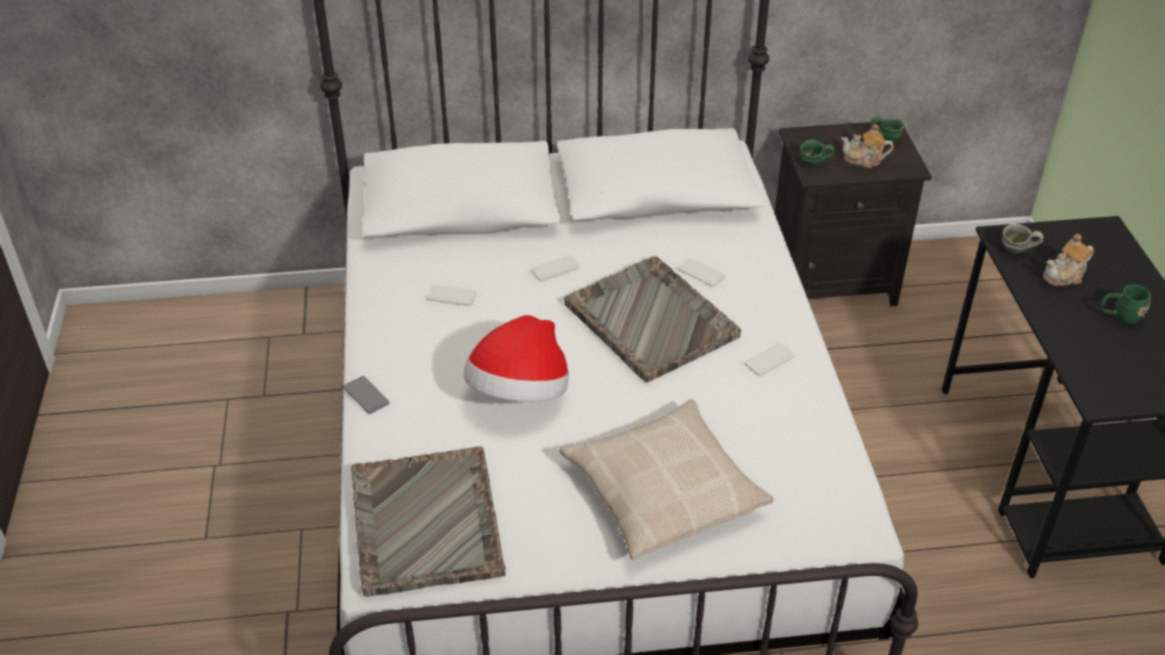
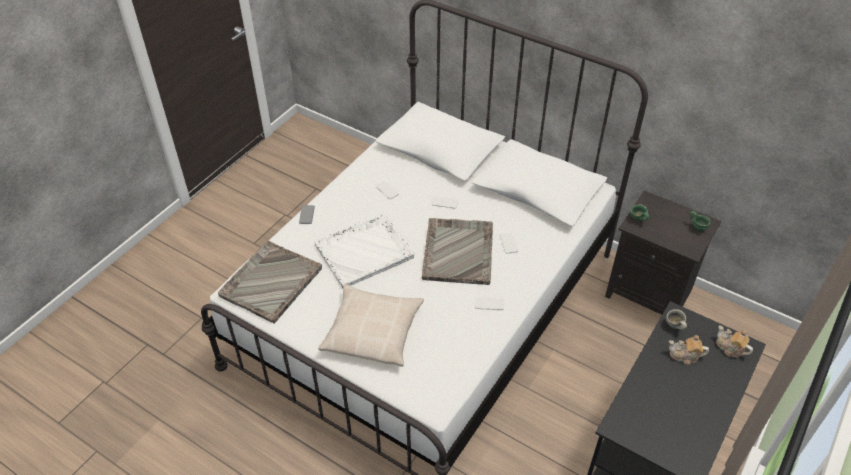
camera: 40 degrees right, 5 degrees up
hat [463,315,569,402] -> white tray [314,214,414,288]
teapot [841,123,893,168] -> teapot moved to [716,326,753,357]
green mug [1101,284,1151,325] -> none

